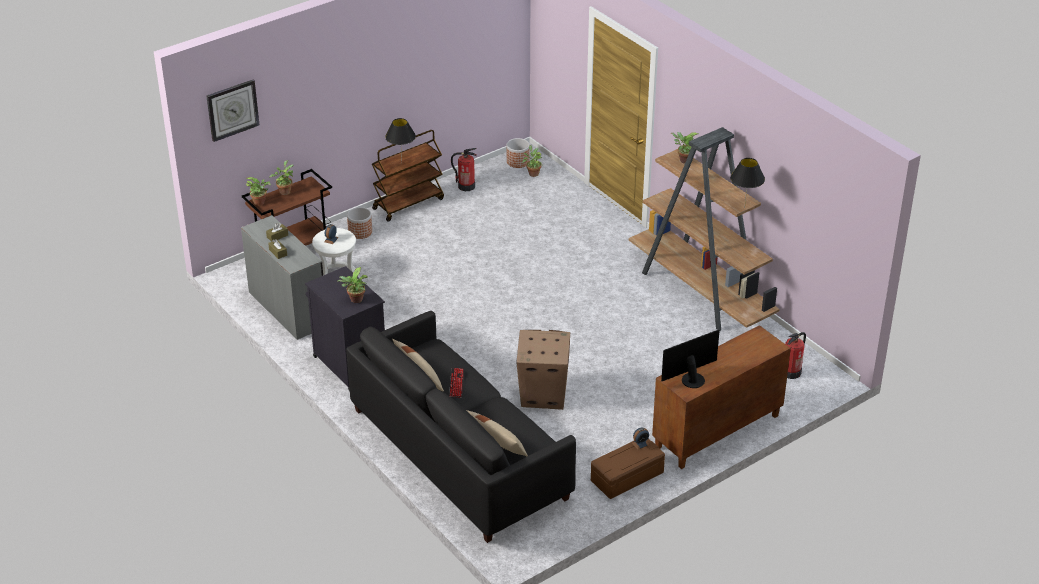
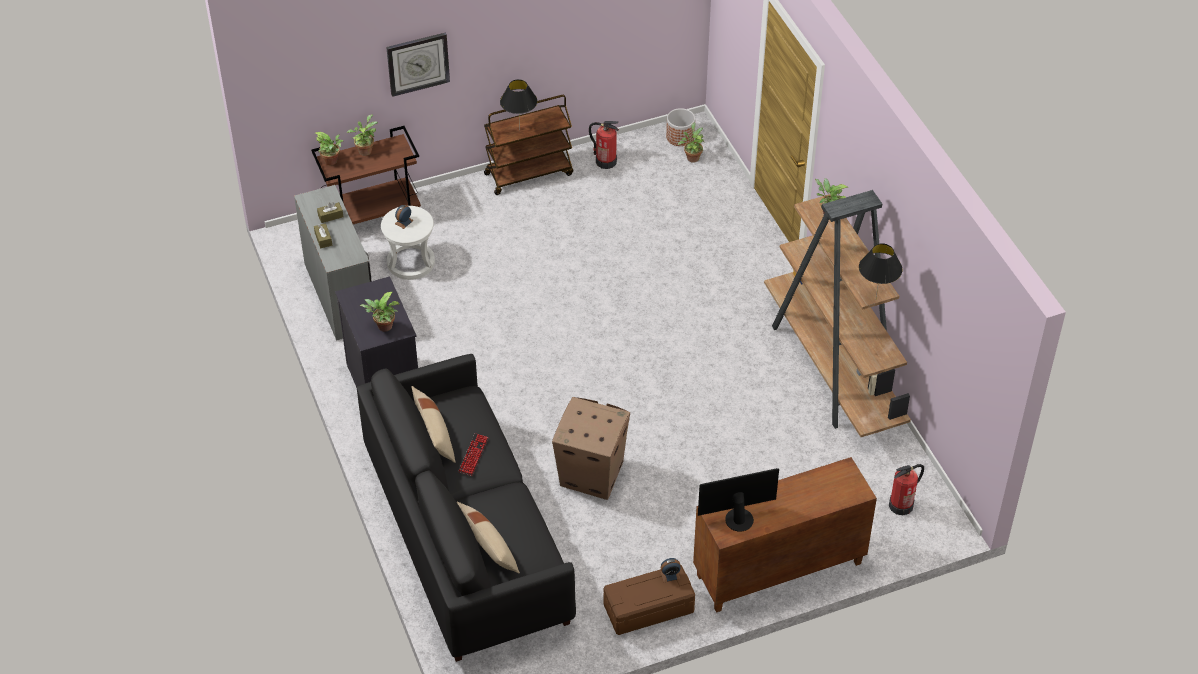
camera: 15 degrees right, 10 degrees up
wall clock [206,80,259,142] -> wall clock moved to [386,33,450,97]
planter [347,207,372,239] -> none

